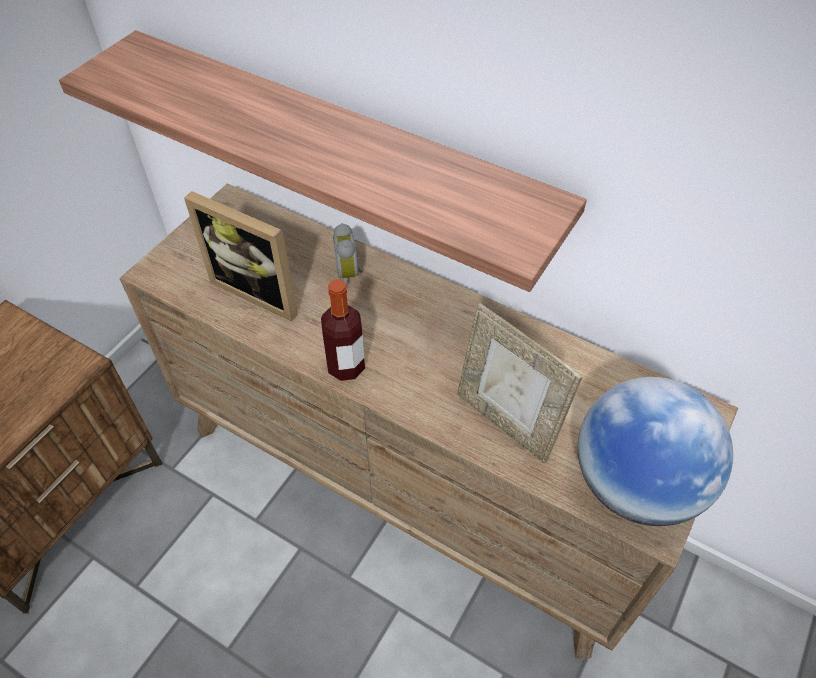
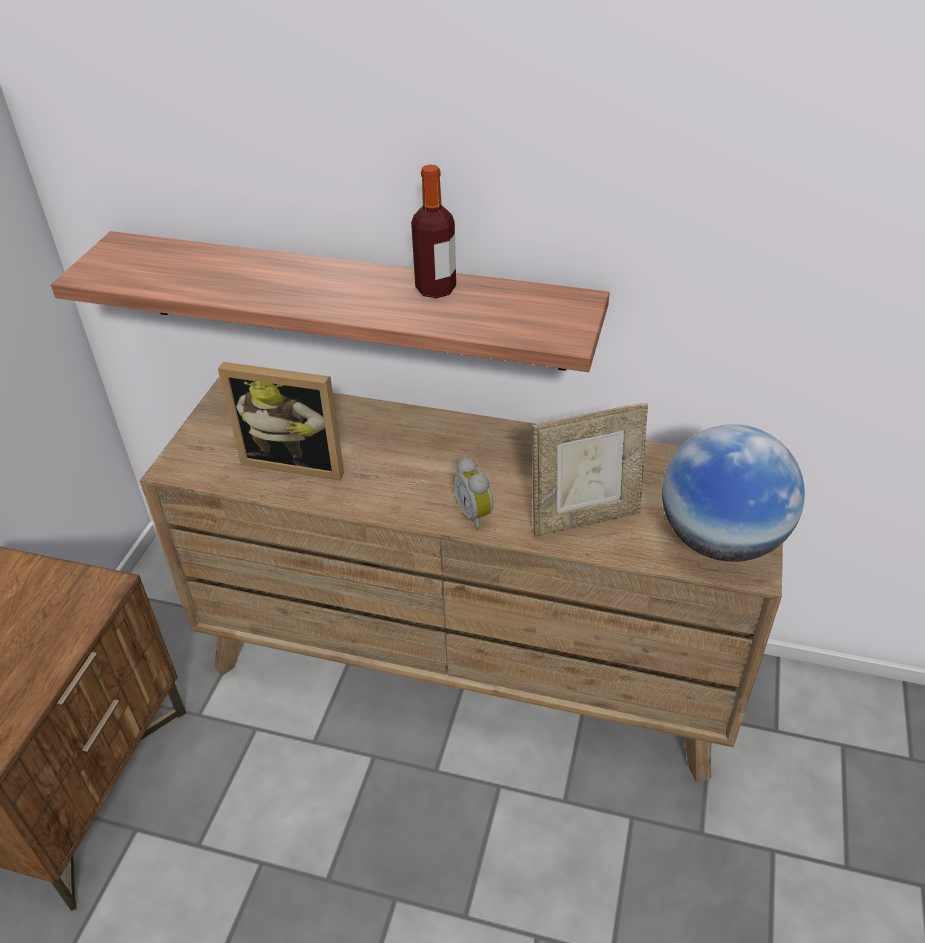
camera: 15 degrees left, 10 degrees down
bottle [321,279,365,381] -> bottle moved to [411,164,456,298]
alarm clock [333,223,363,287] -> alarm clock moved to [453,458,493,530]
picture frame [457,303,582,463] -> picture frame turned 45 degrees counterclockwise [532,403,648,536]

